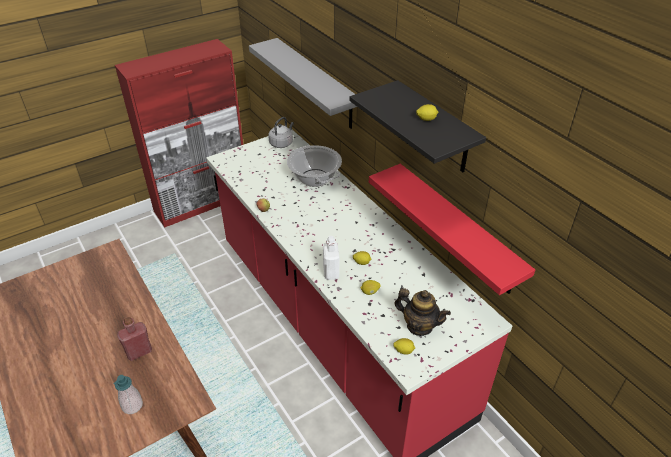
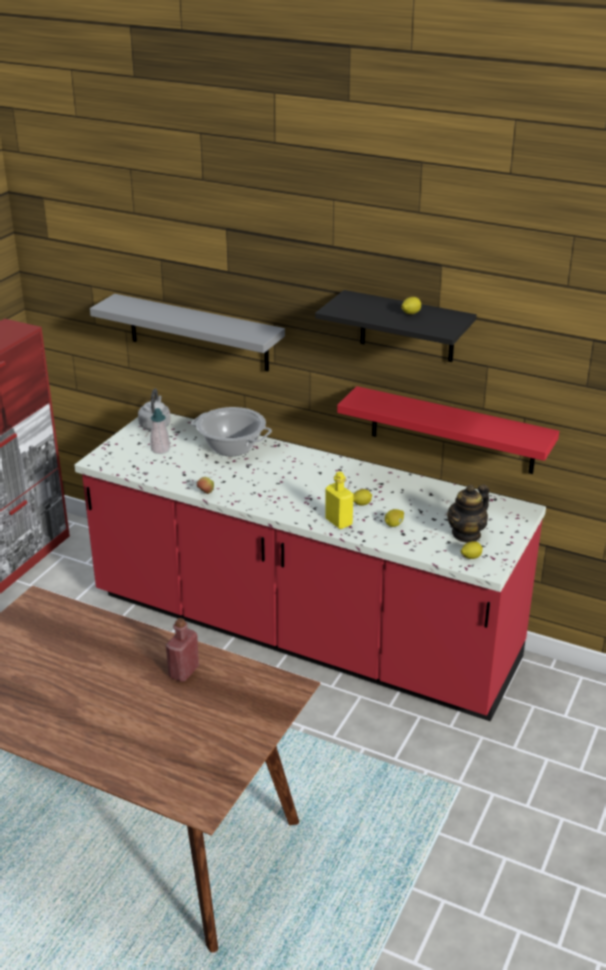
camera: 30 degrees left, 10 degrees down
soap dispenser [113,375,143,414] -> soap dispenser moved to [150,408,170,454]
white bottle [323,236,339,280] -> yellow bottle [325,471,354,529]
teapot [394,288,451,336] -> teapot turned 135 degrees clockwise [447,484,489,543]

